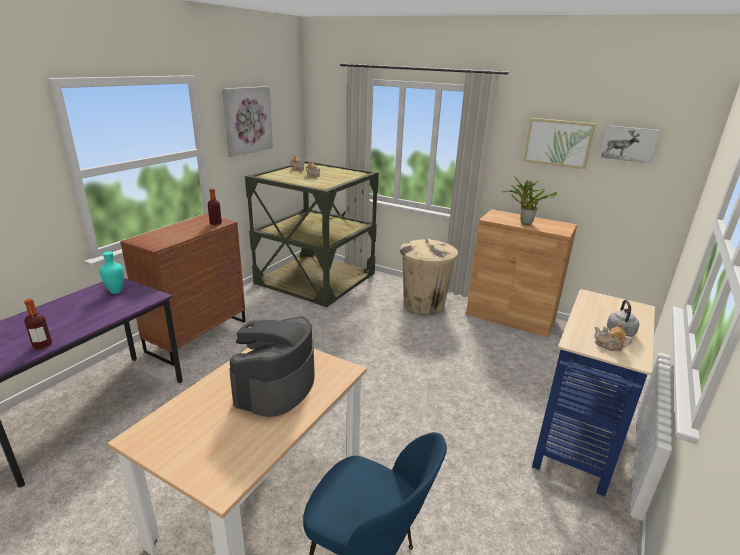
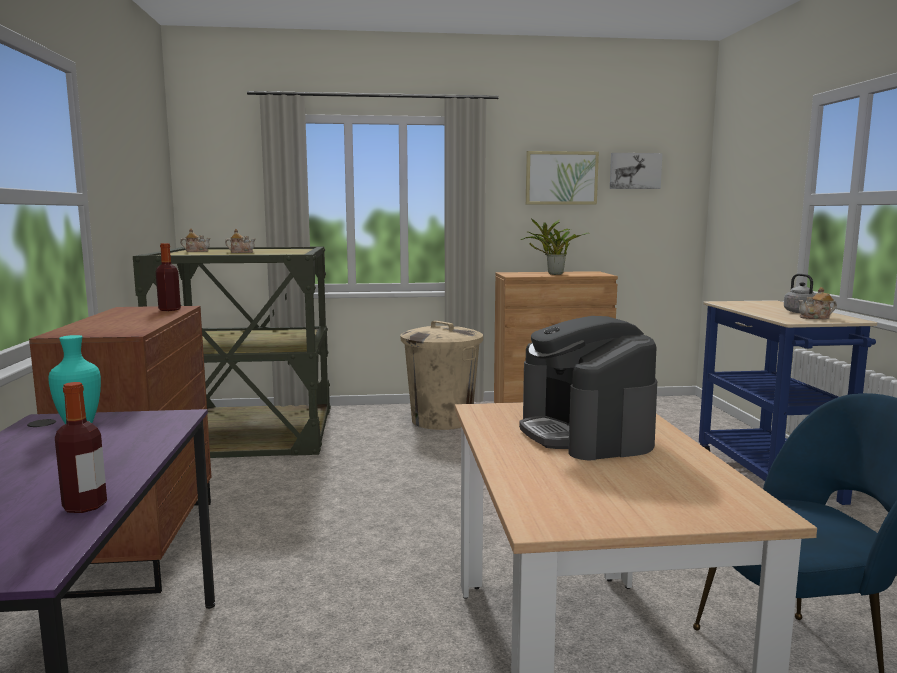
camera: 35 degrees left, 15 degrees down
picture [222,86,273,157] -> none

